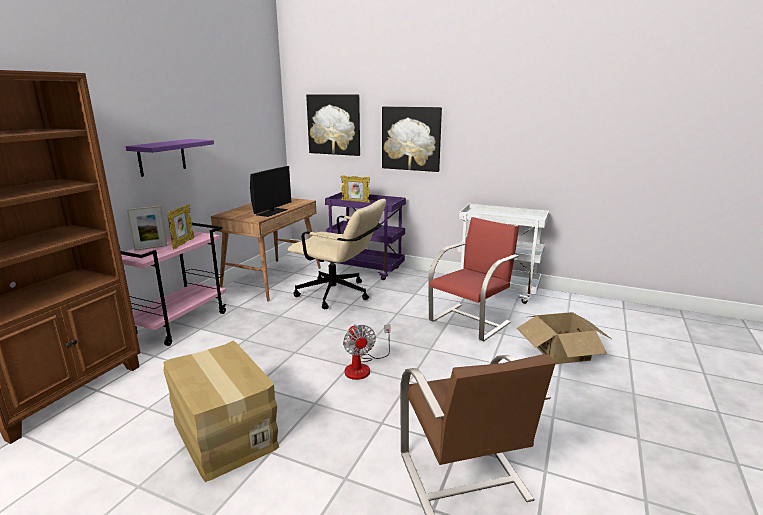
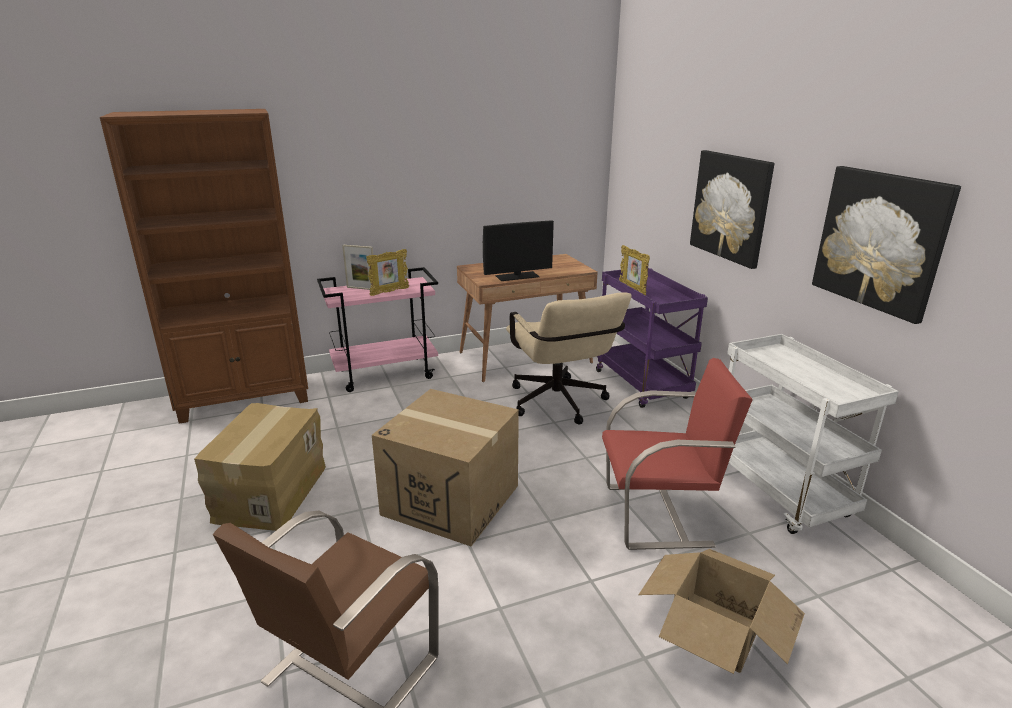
camera: 45 degrees right, 5 degrees up
purple shelf [126,139,214,177] -> none
picture [306,94,360,156] -> picture moved to [812,166,961,324]
fan [343,324,390,380] -> cardboard box [372,389,519,546]

